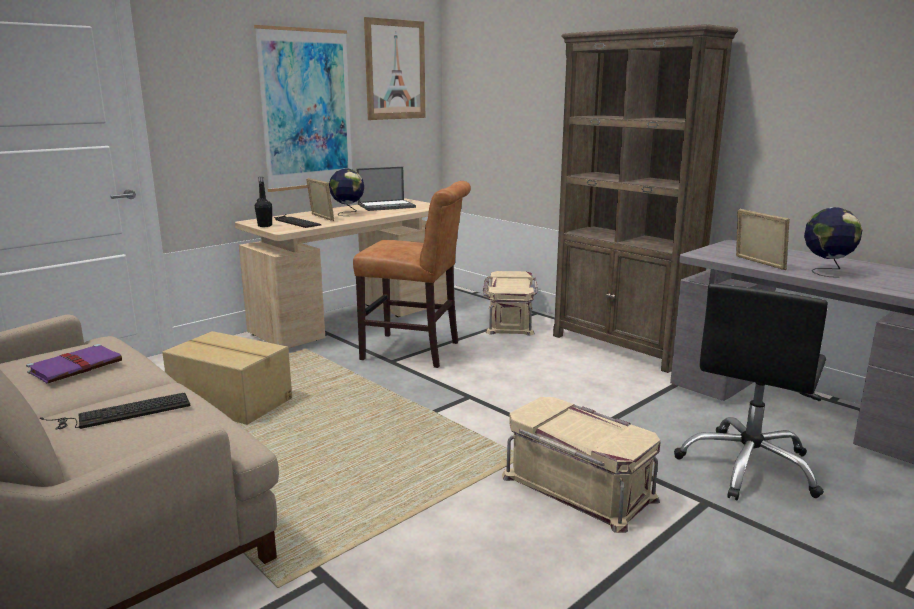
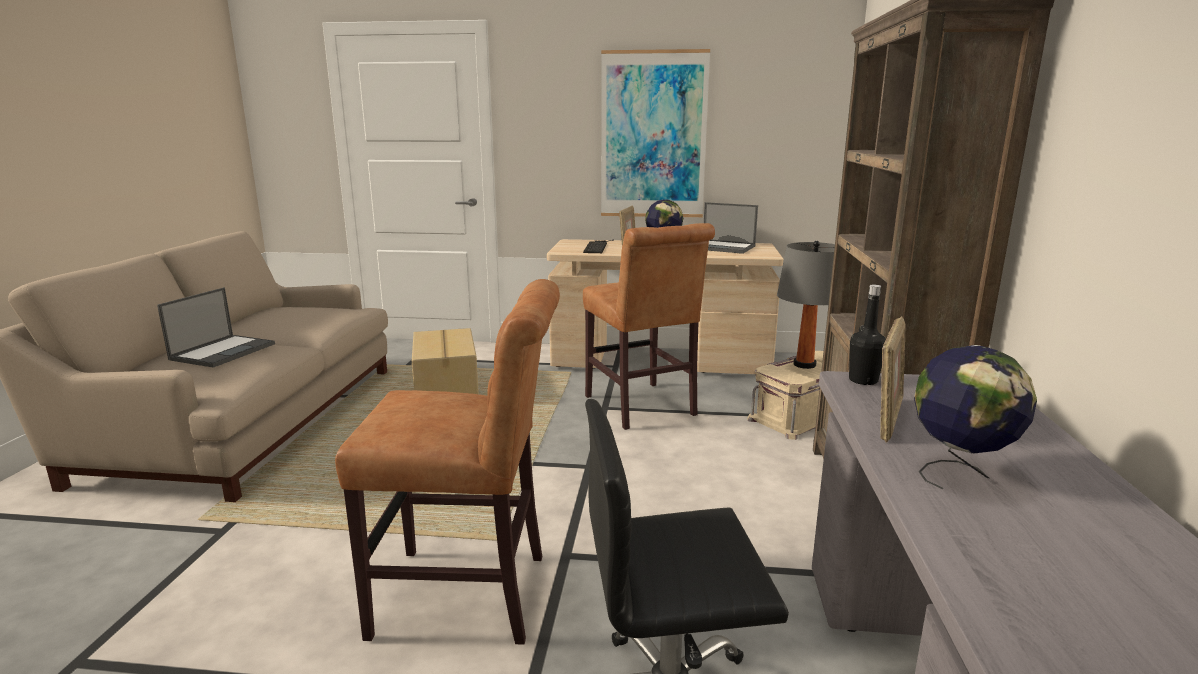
camera: 50 degrees right, 0 degrees up
purple book [26,344,122,383] -> none
keyboard [40,393,191,429] -> laptop [157,287,275,368]
black bottle [255,177,272,227] -> black bottle moved to [849,284,886,385]
picture [364,17,425,120] -> none
beige storage box [502,397,661,533] -> brown chair [335,279,560,645]
none -> grey table lamp [777,241,835,369]

